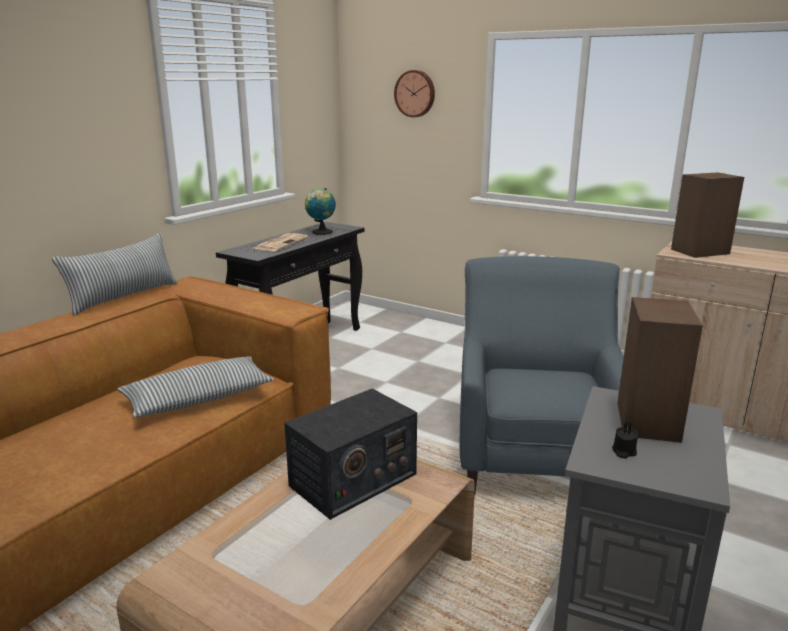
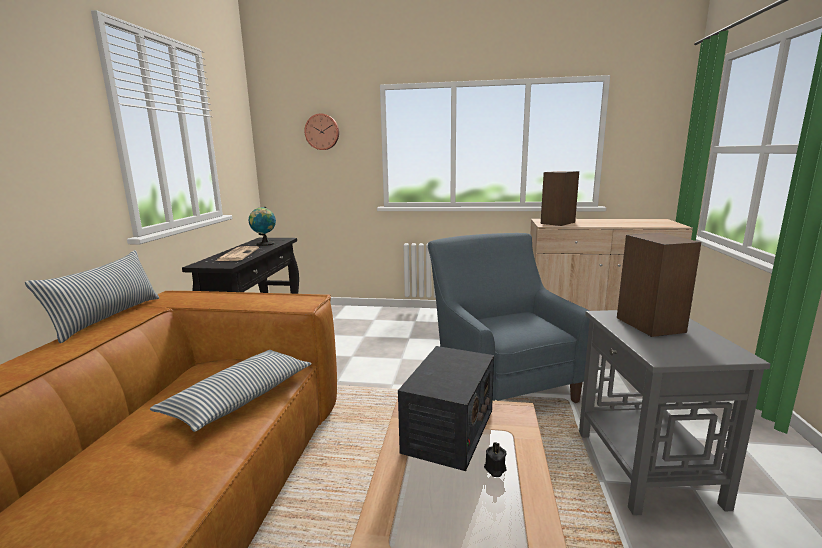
camera: 25 degrees left, 5 degrees down
black candle [612,421,639,458] -> black candle moved to [484,442,507,477]

